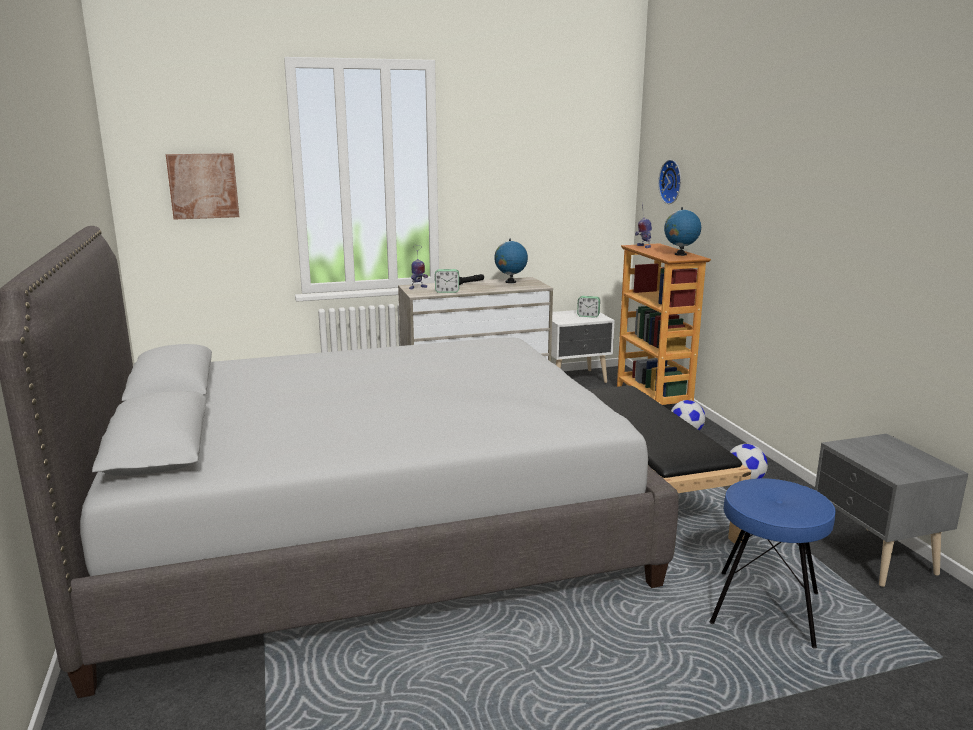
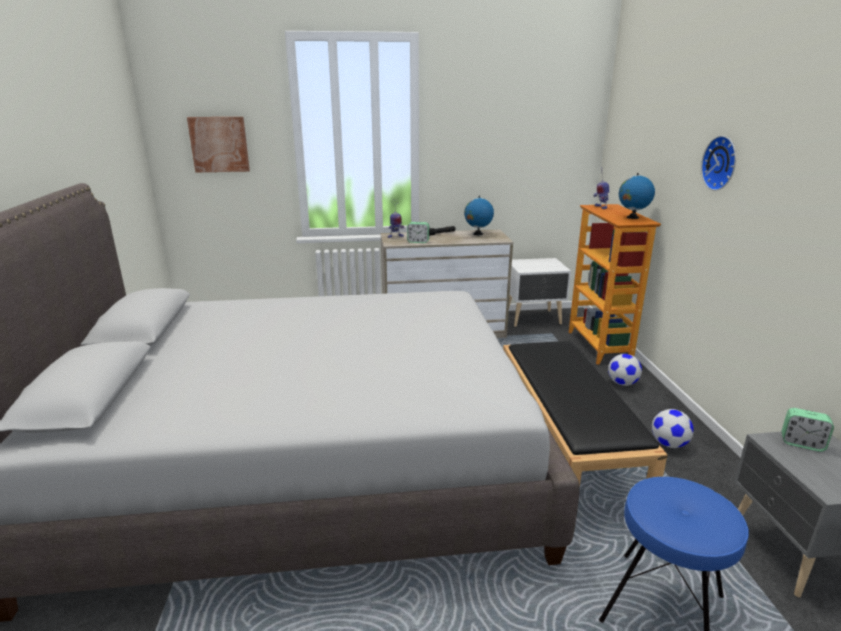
camera: 10 degrees right, 5 degrees up
alarm clock [577,296,600,318] -> alarm clock moved to [782,408,834,452]
wall clock [658,160,681,204] -> wall clock moved to [701,136,736,191]

